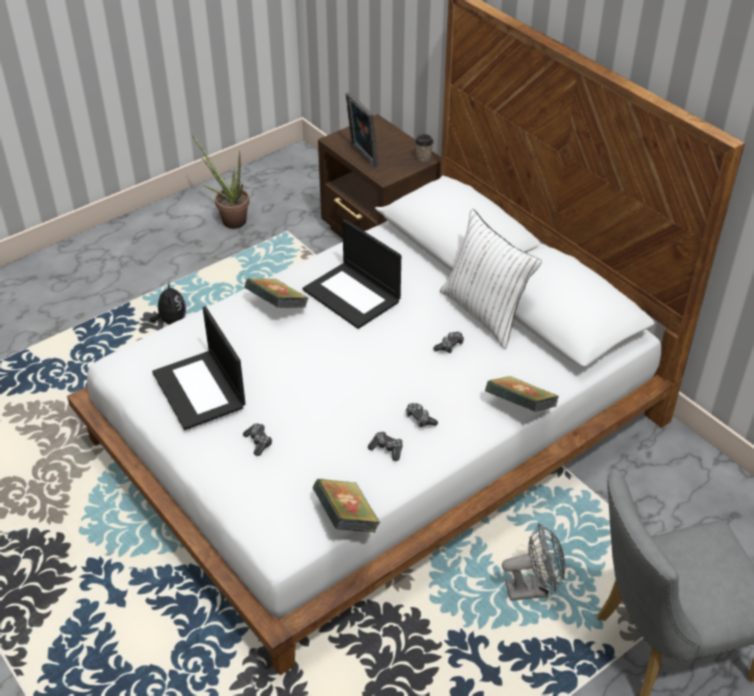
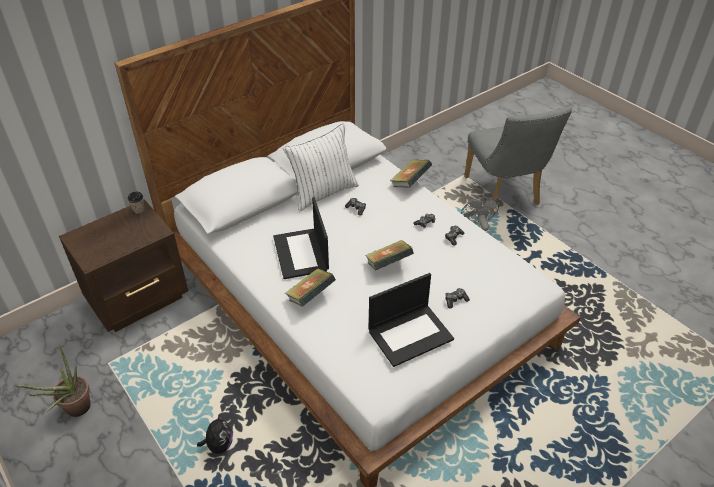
camera: 90 degrees left, 0 degrees up
plush toy [150,283,186,325] -> plush toy turned 105 degrees clockwise [197,414,233,454]
laptop [303,219,401,329] -> laptop turned 120 degrees clockwise [273,197,329,279]
book [313,479,381,532] -> book moved to [365,240,414,270]
picture frame [346,92,378,167] -> none

